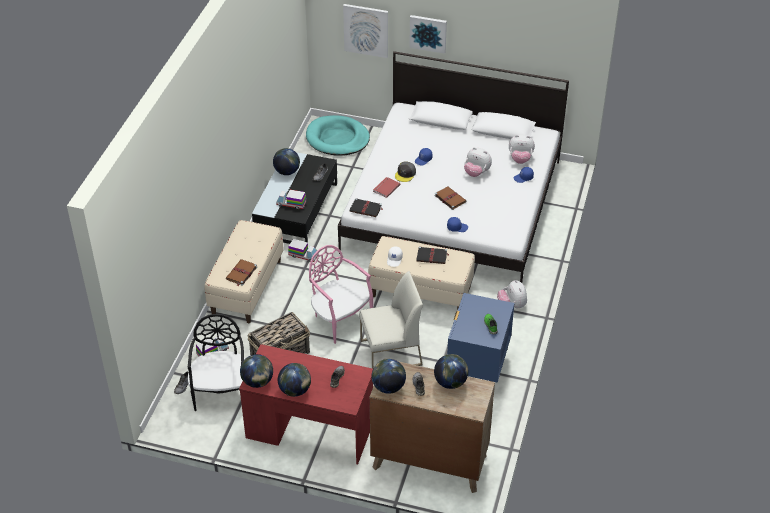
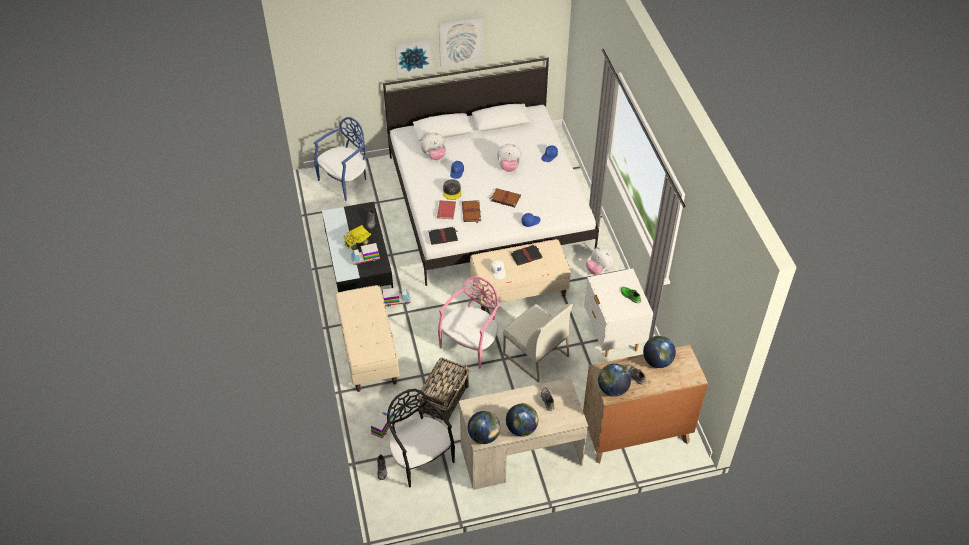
camera: 30 degrees left, 5 degrees up
brown book [226,259,257,286] -> brown book moved to [462,200,481,223]
red desk [239,344,373,464] -> beige desk [459,378,588,490]
globe [273,148,300,175] -> none
turquoise dog bed [306,115,370,156] -> blue chair [314,117,366,201]
pink chair [309,245,374,344] -> pink chair turned 105 degrees clockwise [438,276,499,369]
picture [343,4,388,58] -> picture moved to [438,16,483,67]
white chair [359,271,423,369] -> white chair turned 90 degrees clockwise [503,304,573,383]
blue nightstand [447,293,514,383] -> white nightstand [584,269,653,357]
plush toy [509,134,535,164] -> plush toy moved to [421,133,446,160]
none -> toy truck [344,225,371,250]

